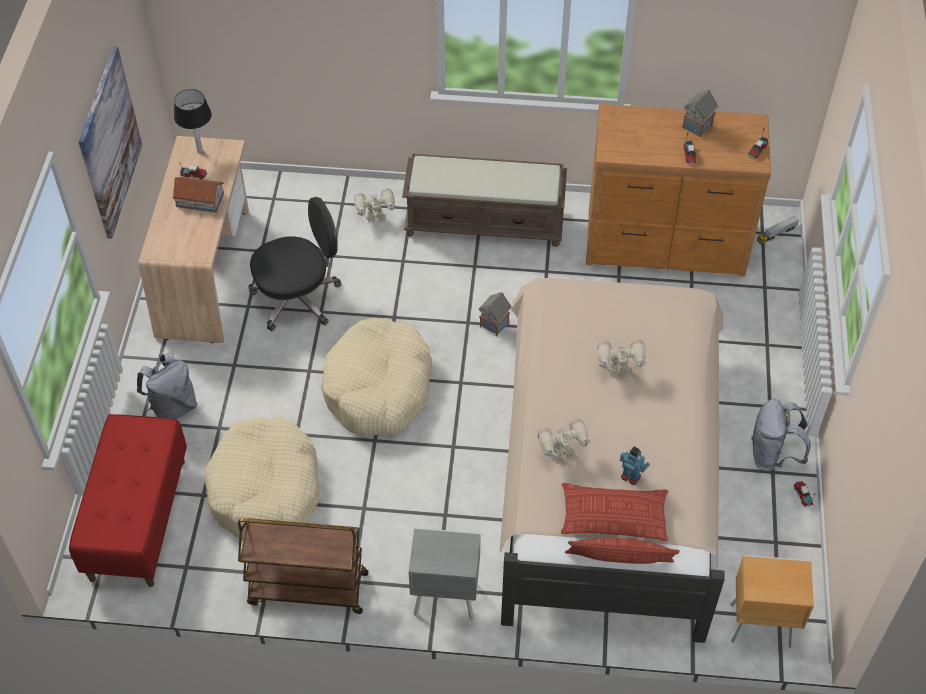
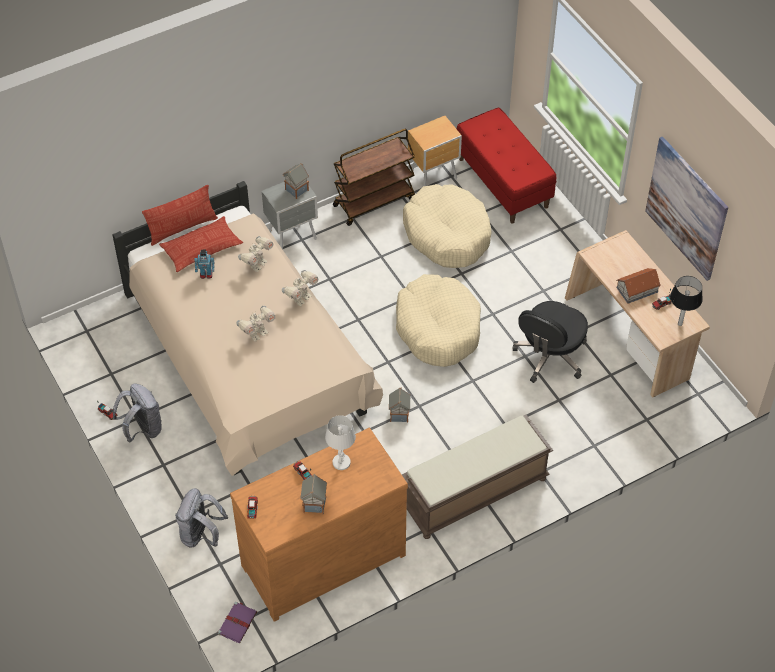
camera: 145 degrees right, 0 degrees up
grey backpack [137,353,197,419] -> grey backpack moved to [175,488,228,548]
toy robot [354,188,396,222] -> toy robot moved to [282,270,318,306]
brown nightstand [730,555,814,648] -> brown nightstand moved to [408,116,462,186]
toy truck [757,215,799,244] -> purple book [218,602,257,643]
none -> toy house [283,163,309,199]
none -> white table lamp [325,415,356,470]

